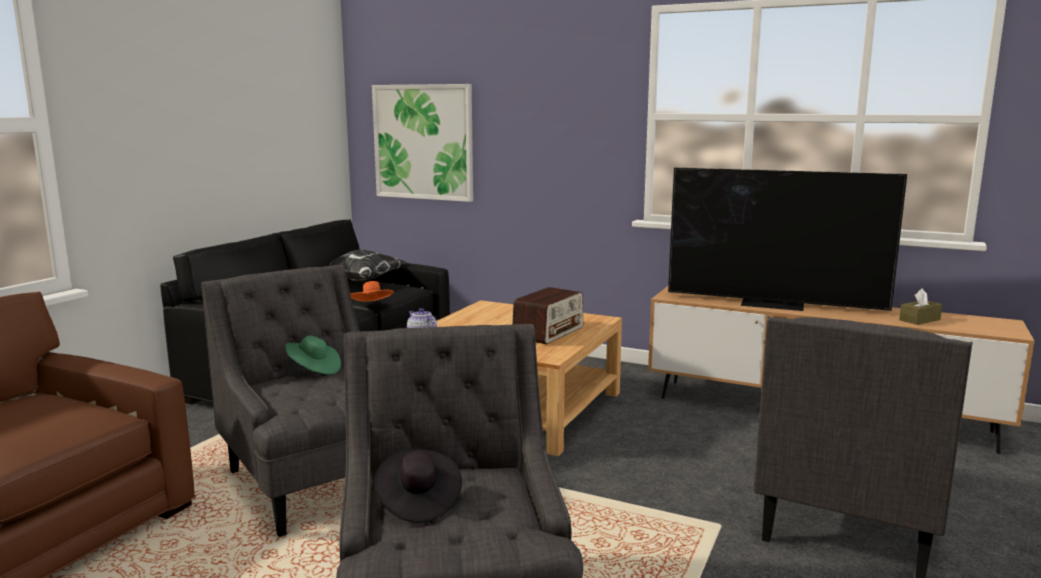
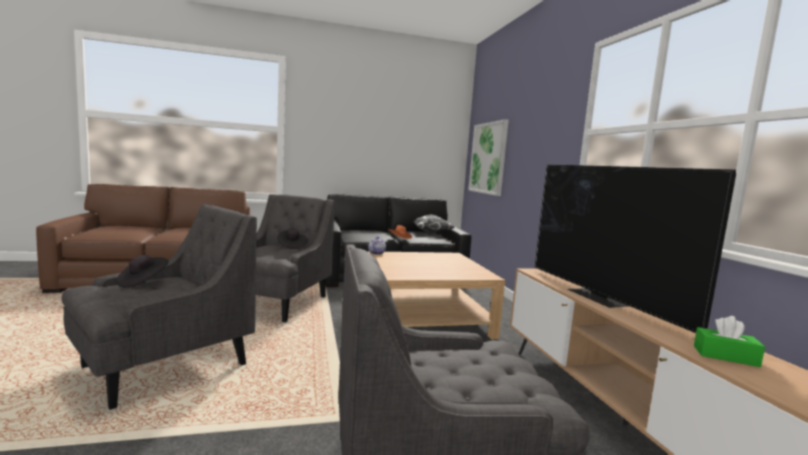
camera: 50 degrees right, 5 degrees down
green hat [285,335,341,374] -> black hat [277,228,308,249]
radio [512,287,583,344] -> none
brown tissue box [899,288,942,325] -> green tissue box [694,316,765,367]

